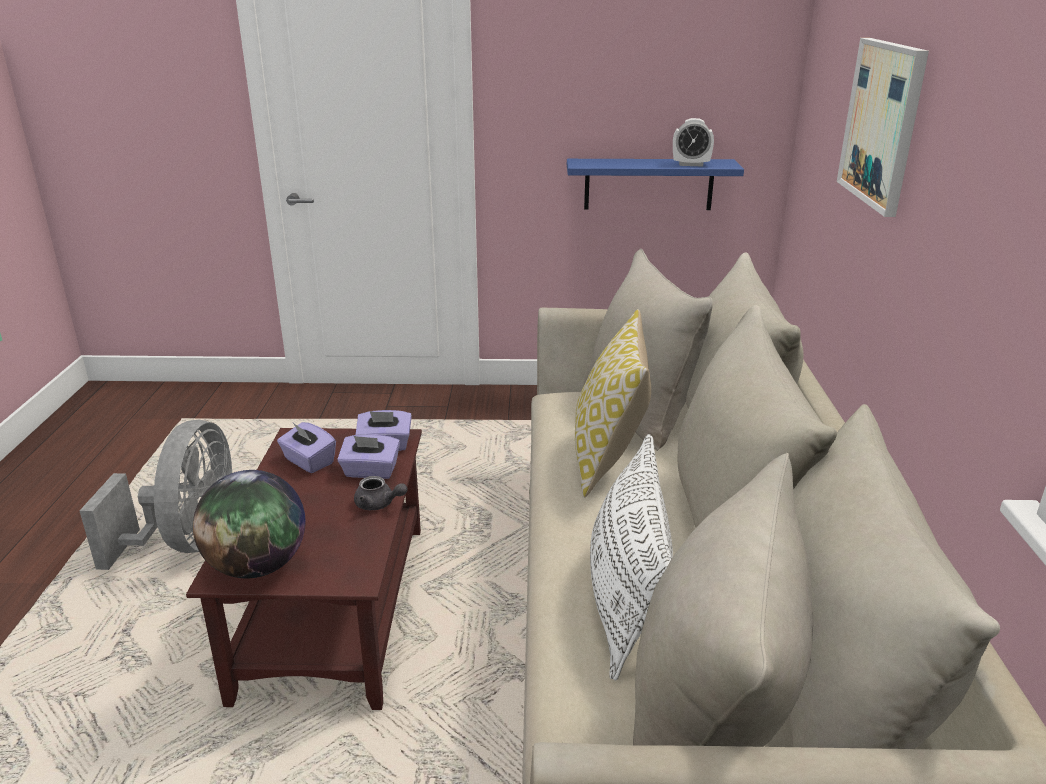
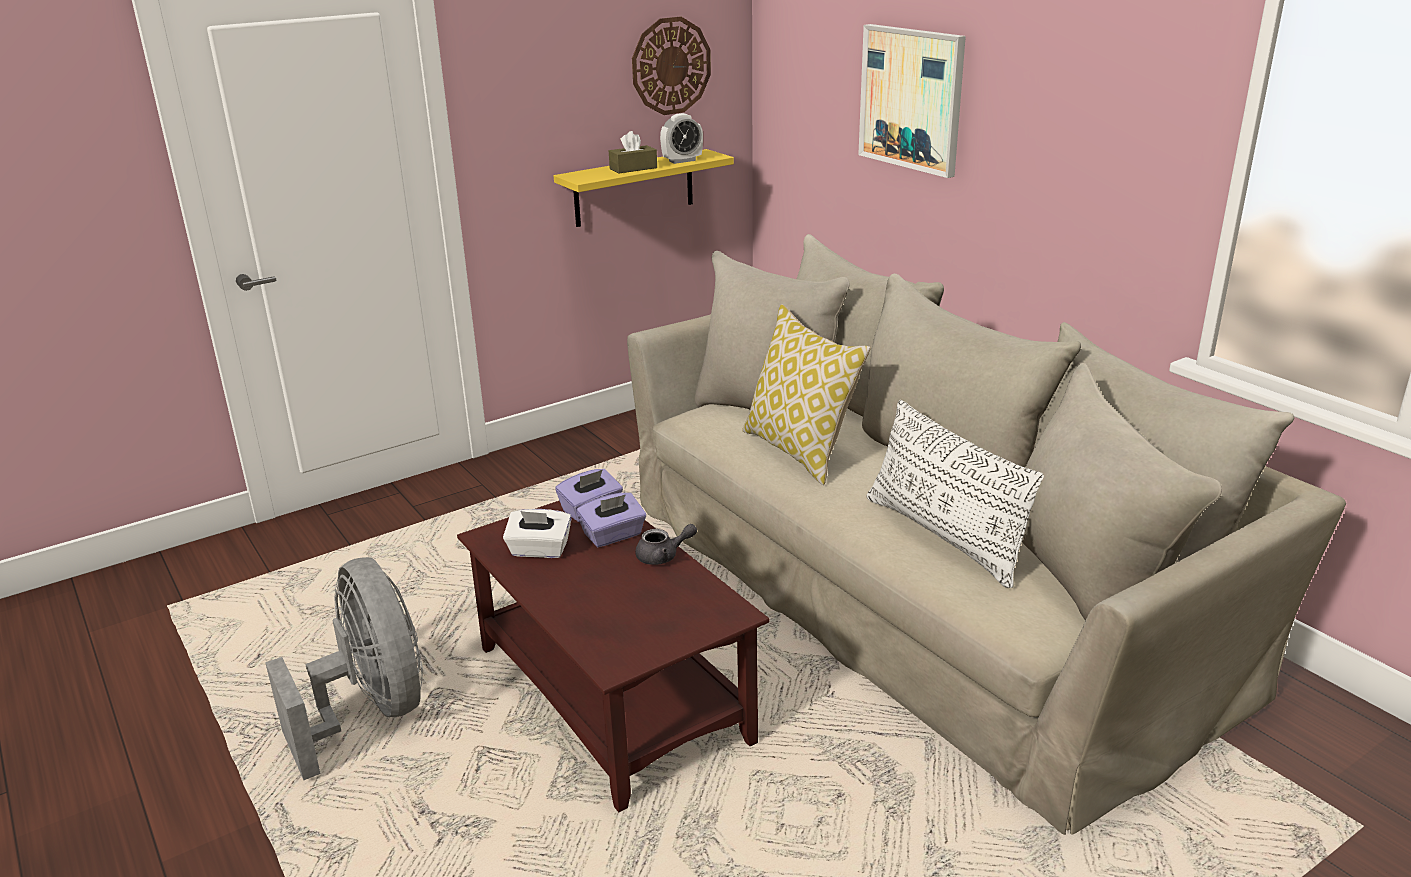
camera: 35 degrees left, 0 degrees up
globe [193,470,306,578] -> none
purple tissue box [277,422,336,473] -> white tissue box [503,509,572,558]
blue shelf [567,159,744,210] -> yellow shelf [554,149,734,227]
none -> brown tissue box [609,131,657,173]
none -> wall clock [632,17,711,115]

